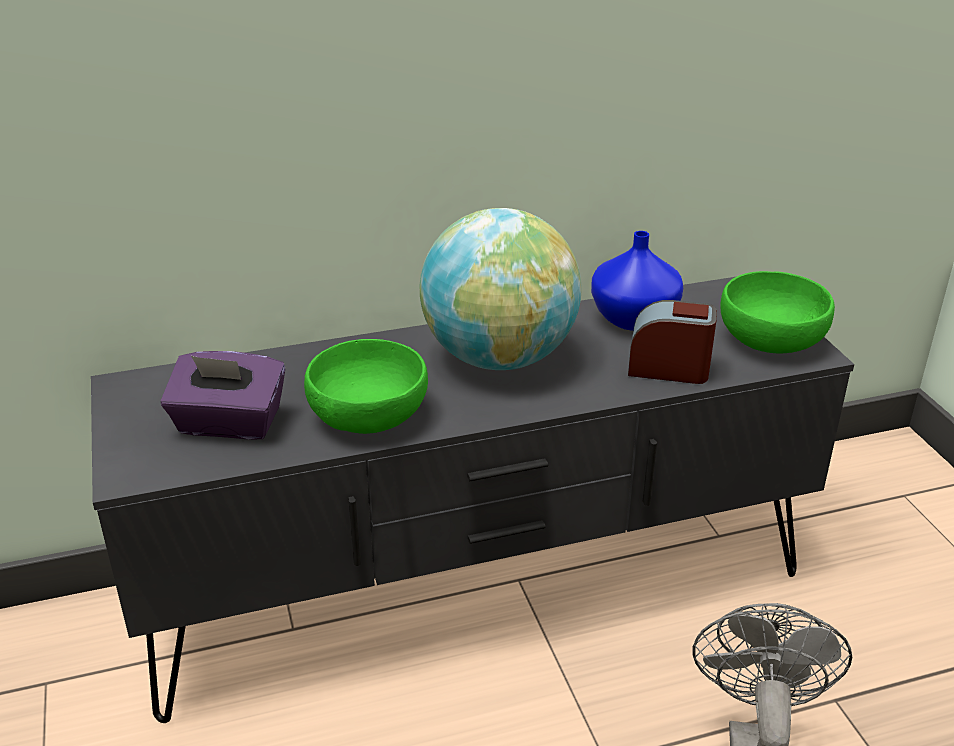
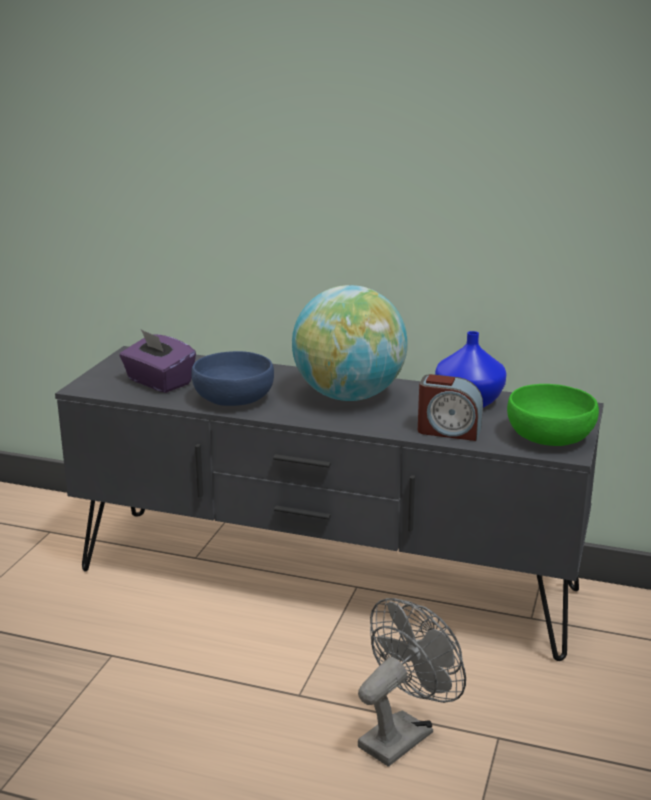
camera: 35 degrees right, 10 degrees down
green bowl [304,339,428,434] -> blue bowl [191,351,274,406]
alarm clock [628,300,717,384] -> alarm clock turned 150 degrees clockwise [418,374,483,441]

